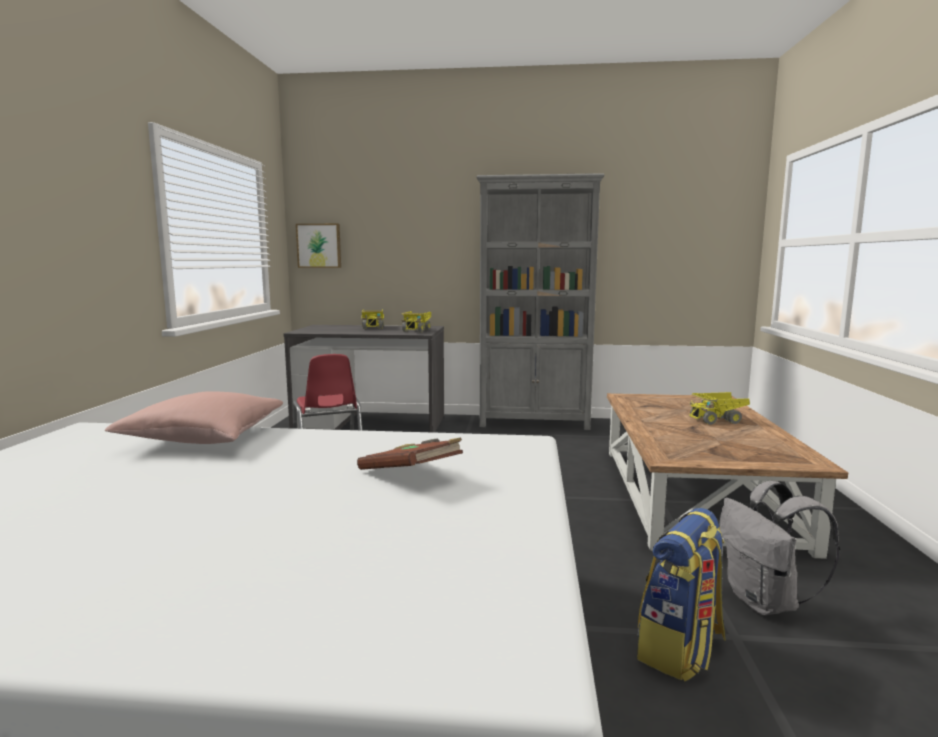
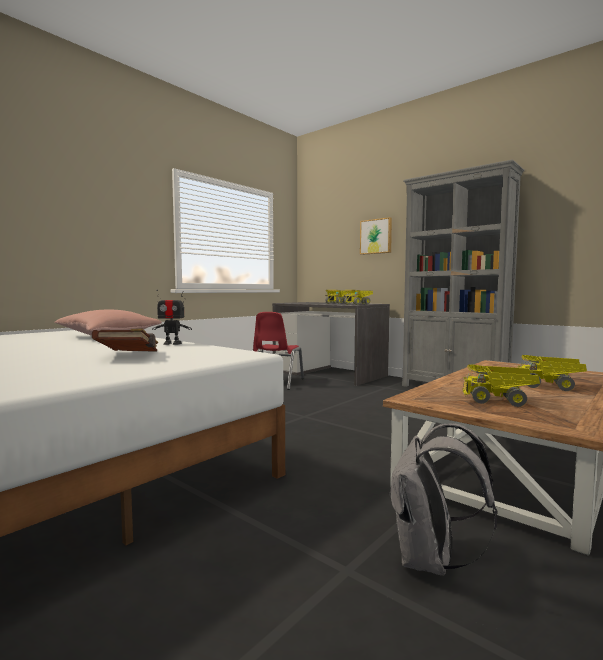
camera: 35 degrees right, 5 degrees down
picture [296,224,341,268] -> picture moved to [360,217,392,255]
backpack [637,508,726,681] -> none
none -> toy robot [152,290,192,345]
none -> toy truck [463,365,540,407]

